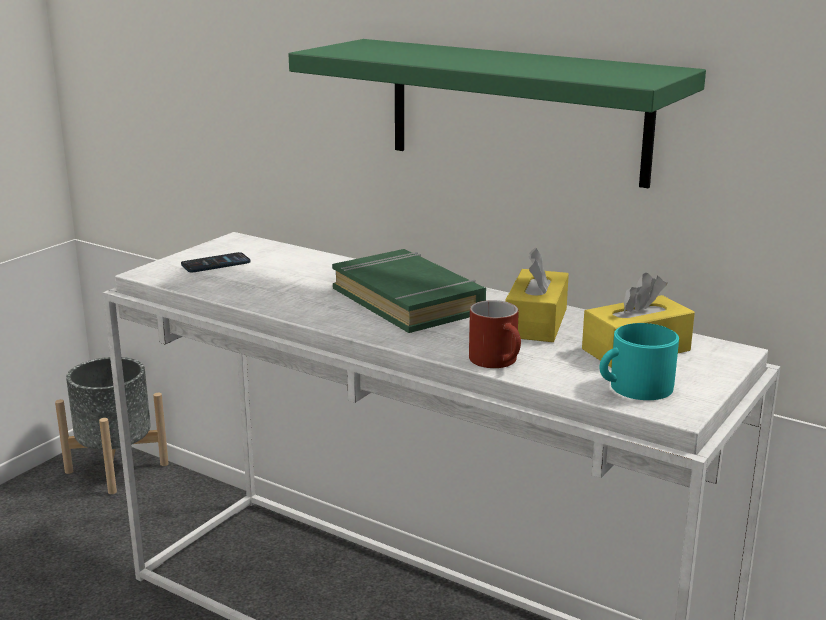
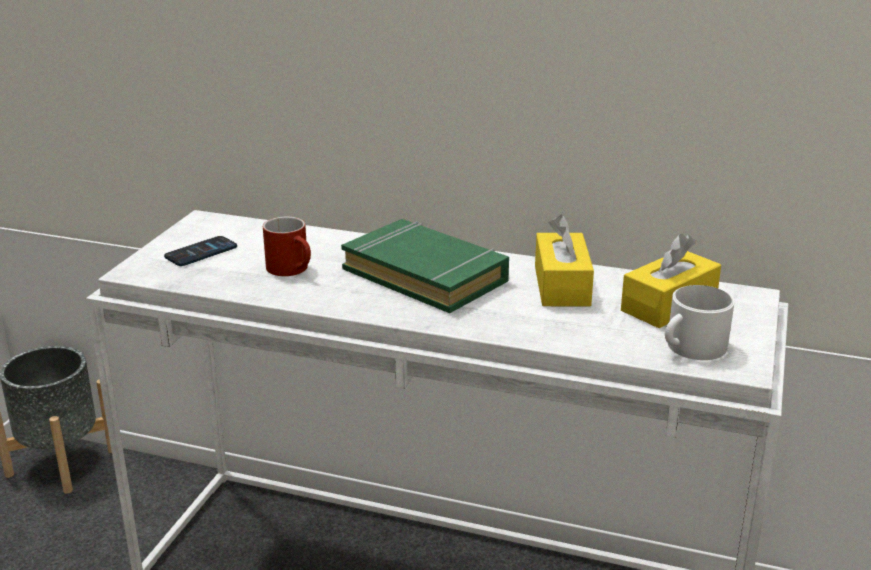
camera: 15 degrees left, 5 degrees up
green shelf [289,39,706,188] -> none
red mug [469,300,521,368] -> red mug moved to [263,217,311,276]
turquoise mug [599,323,679,400] -> white mug [665,285,734,360]

